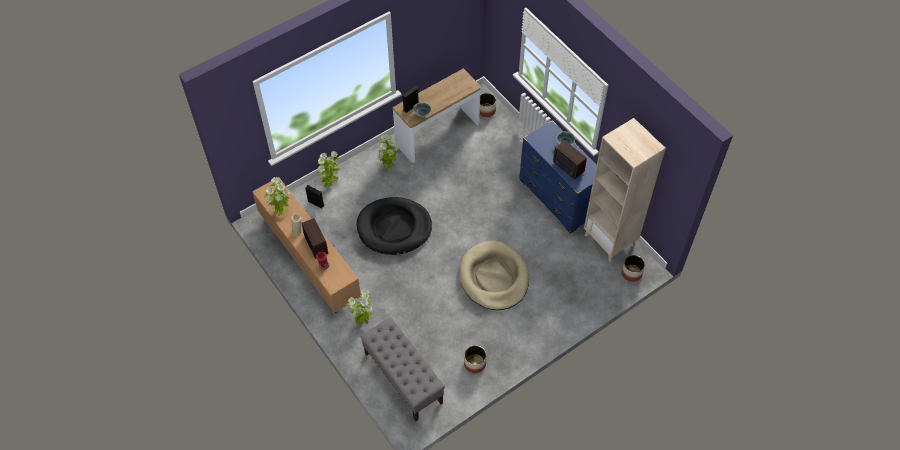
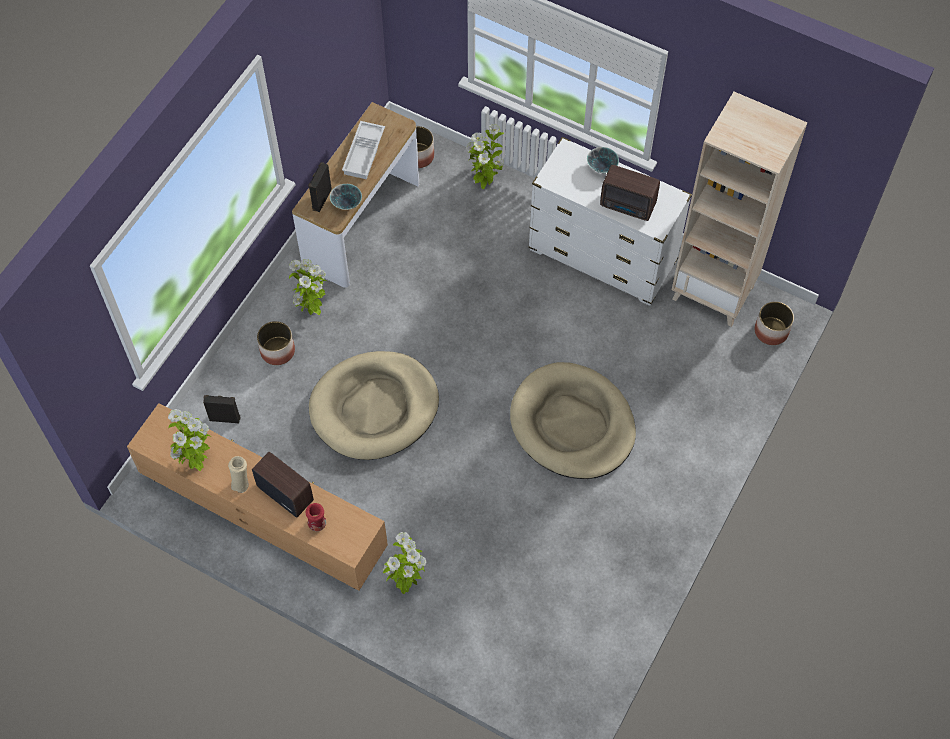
camera: 25 degrees left, 5 degrees up
potted plant [317,151,341,187] -> potted plant moved to [466,124,504,189]
black dog bed [357,197,432,255] -> beige dog bed [309,351,439,460]
grey bench [360,317,445,422] -> none
planter [464,345,486,373] -> planter moved to [257,321,295,365]
blue dresser [519,120,597,234] -> white dresser [528,137,692,306]
none -> white tray [342,121,385,179]

